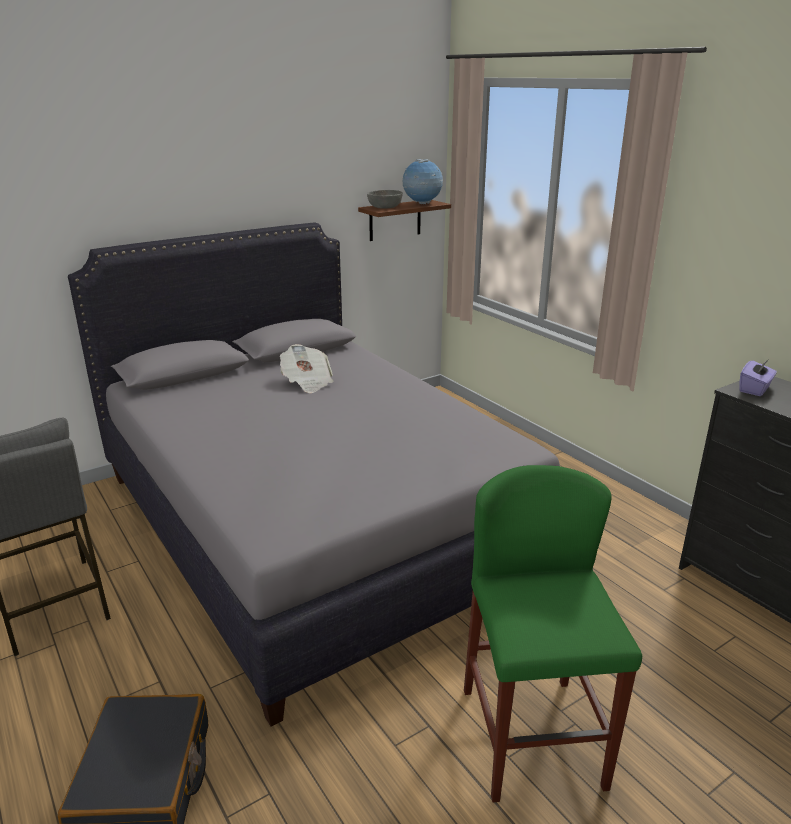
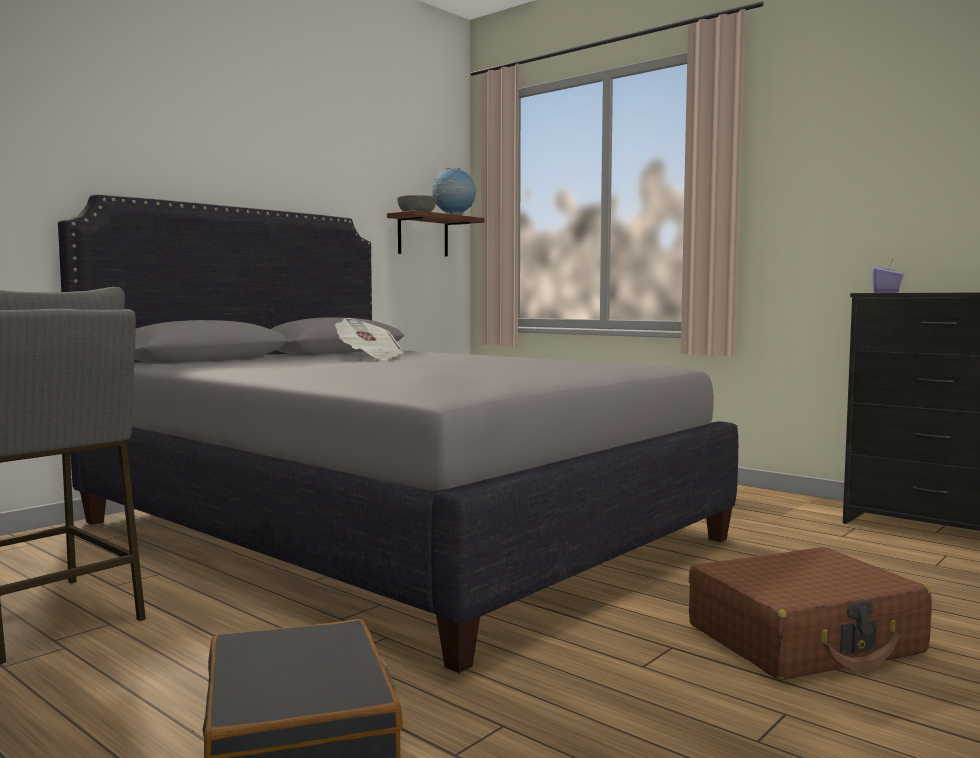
camera: 15 degrees left, 20 degrees down
green stool [464,465,642,802] -> brown suitcase [689,547,932,680]

